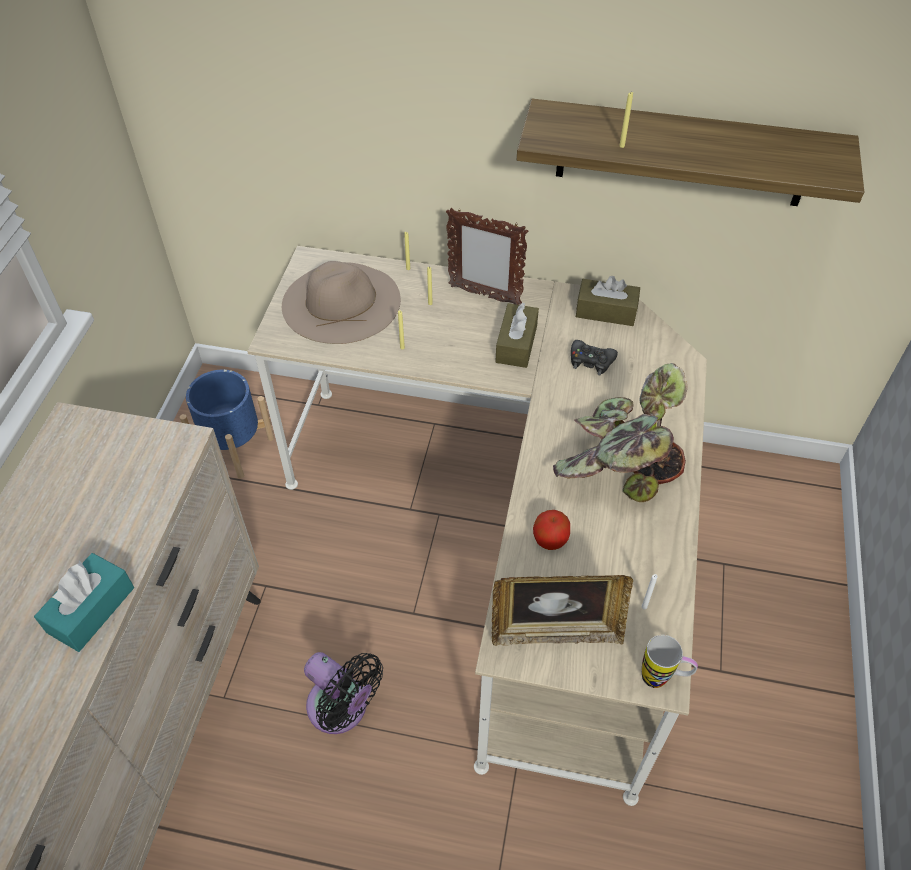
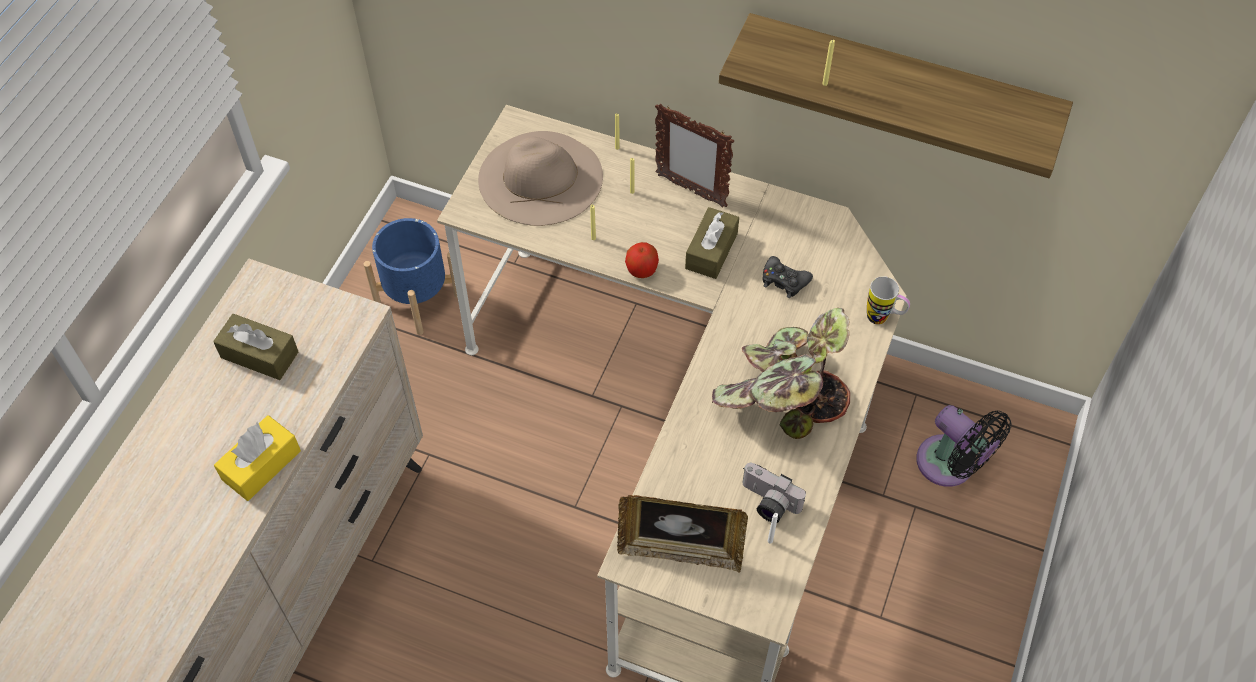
camera: 10 degrees right, 5 degrees up
turquoise tissue box [34,553,134,652] -> yellow tissue box [214,415,301,501]
black fan [304,652,383,734] -> black fan moved to [916,405,1012,487]
apple [533,510,570,550] -> apple moved to [625,242,659,278]
brown tissue box [576,276,640,326] -> brown tissue box moved to [213,314,298,380]
mug [642,635,698,688] -> mug moved to [867,276,910,325]
none -> camera [743,463,806,523]

